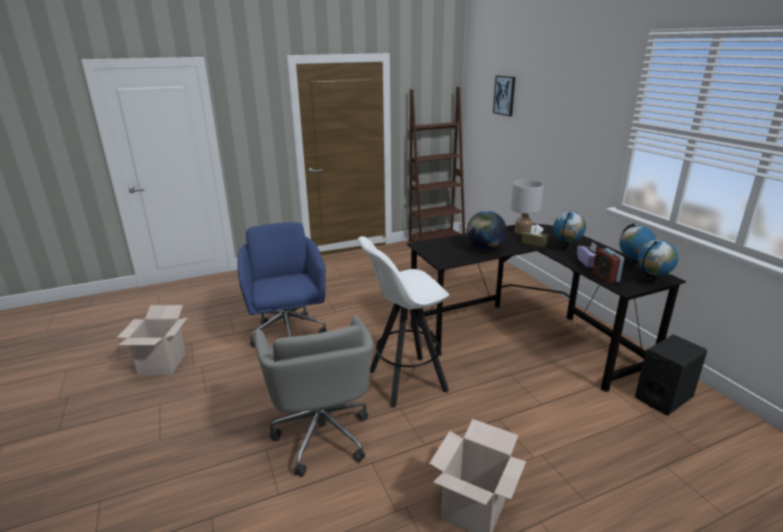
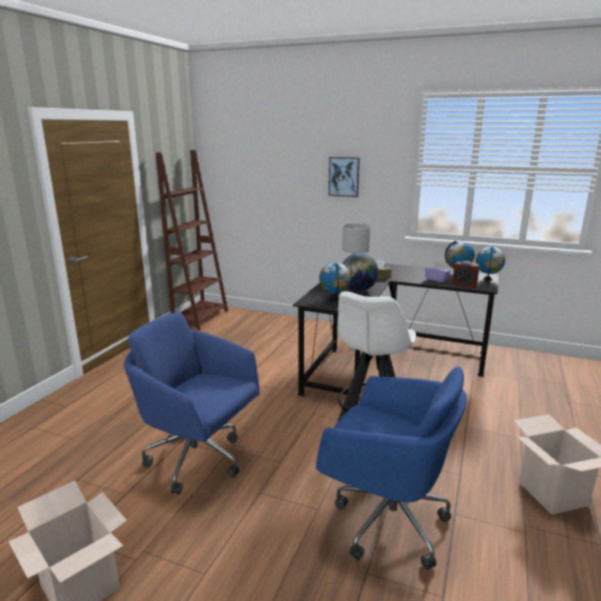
camera: 45 degrees left, 5 degrees down
grey office chair [254,315,373,477] -> blue office chair [316,367,467,570]
picture [493,75,516,116] -> picture moved to [329,157,360,197]
globe [554,212,586,250] -> globe moved to [319,262,351,301]
black speaker [635,335,707,416] -> none

